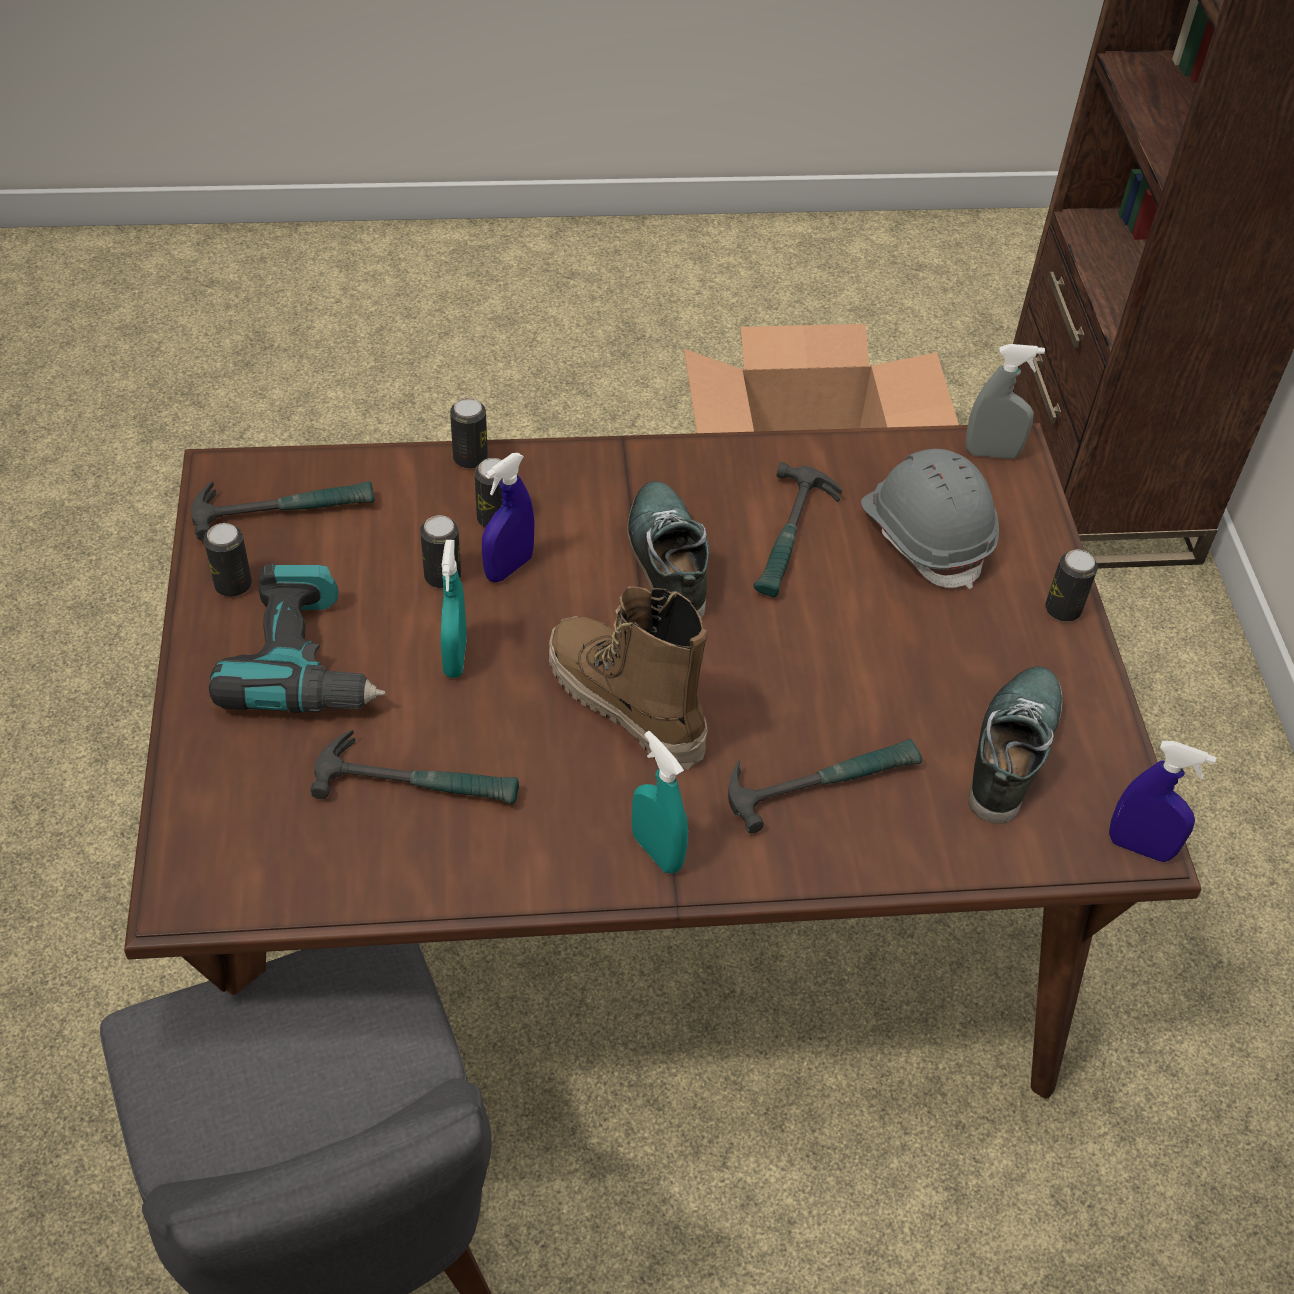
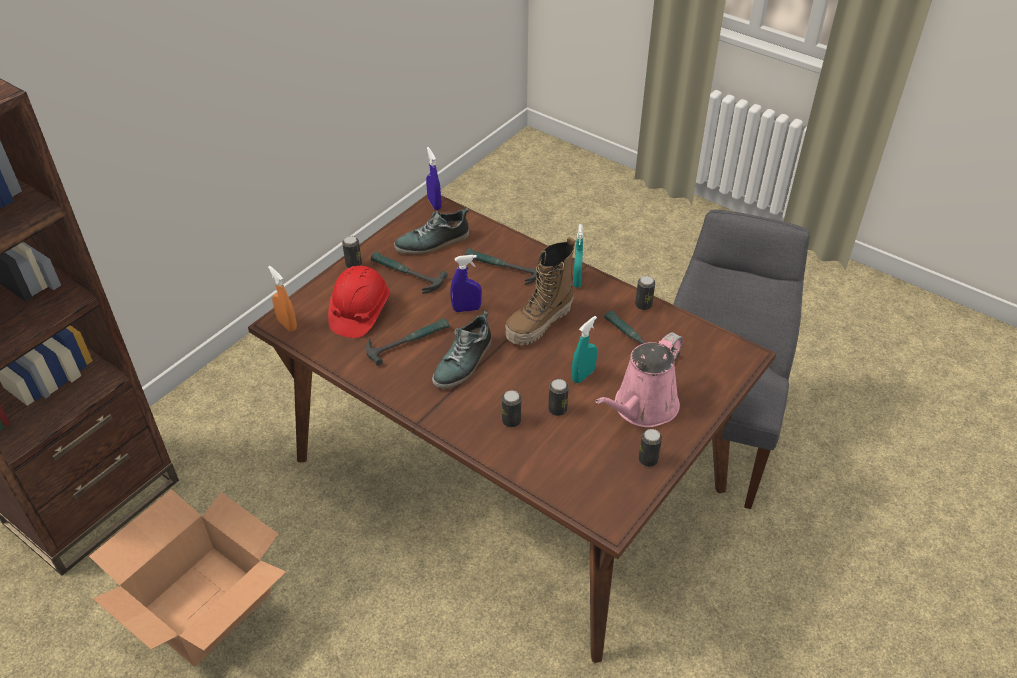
camera: 135 degrees left, 5 degrees down
hammer [191,481,375,541] -> hammer moved to [371,251,448,294]
power drill [209,564,386,713] -> pink watering can [595,332,684,428]
can [450,398,488,469] -> can moved to [635,276,655,310]
blue spray bottle [482,453,535,582] -> blue spray bottle moved to [450,255,482,312]
boot [549,586,708,770] -> boot turned 45 degrees clockwise [505,237,575,345]
grey hard hat [861,449,999,589] -> red hard hat [328,266,390,338]
grey spray bottle [965,344,1045,459] -> orange spray bottle [268,266,297,332]

